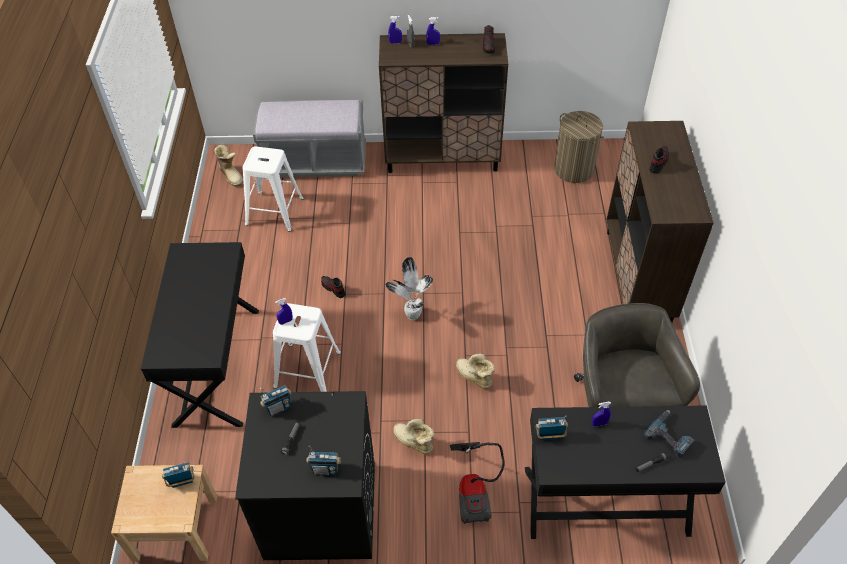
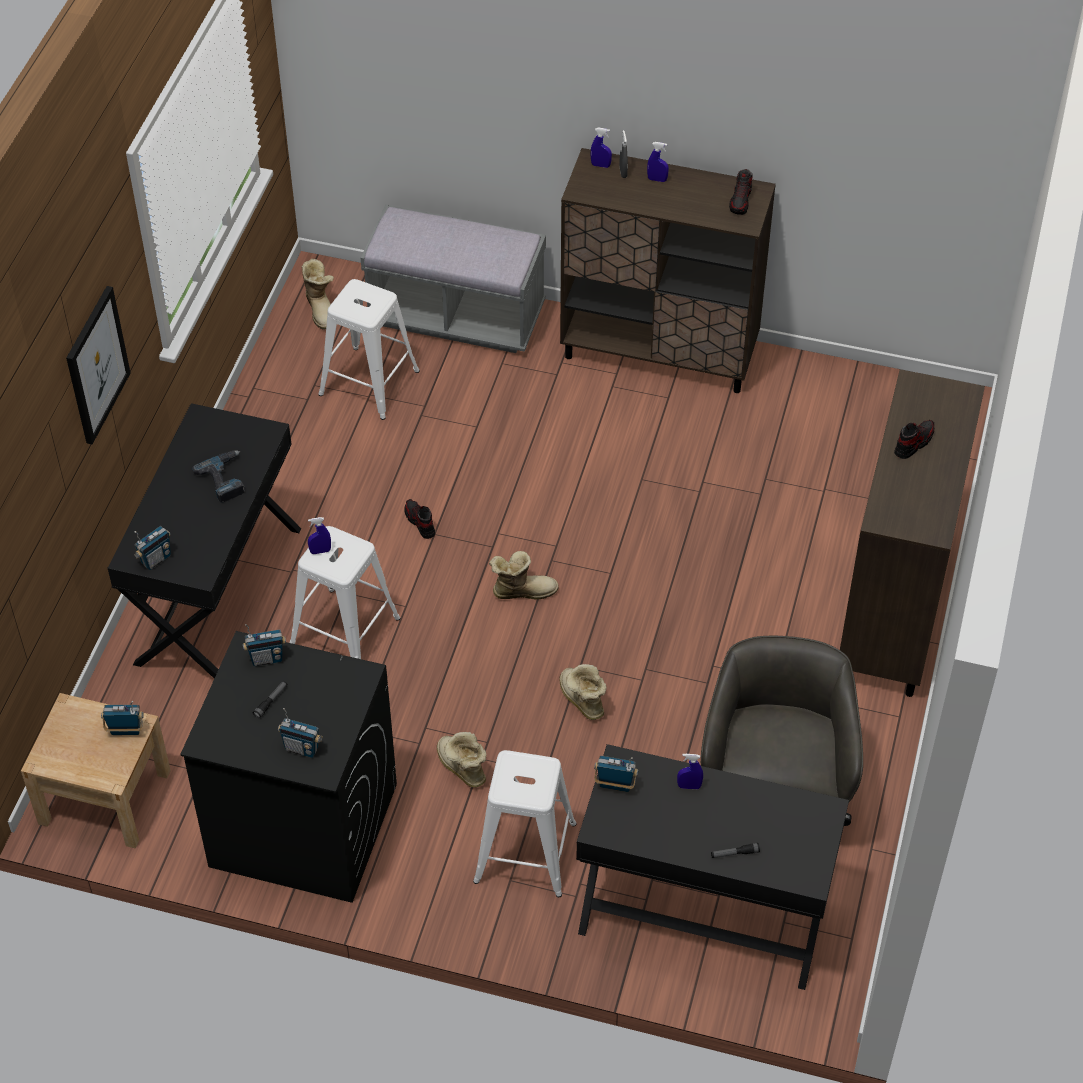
camera: 15 degrees right, 0 degrees up
potted plant [386,257,433,320] -> boot [489,551,559,600]
vacuum cleaner [450,442,505,524] -> white stool [473,750,577,897]
laundry basket [554,111,604,183] -> none
power drill [644,410,695,458] -> power drill moved to [192,450,245,503]
none -> picture [66,286,131,444]
none -> radio [134,526,171,570]

